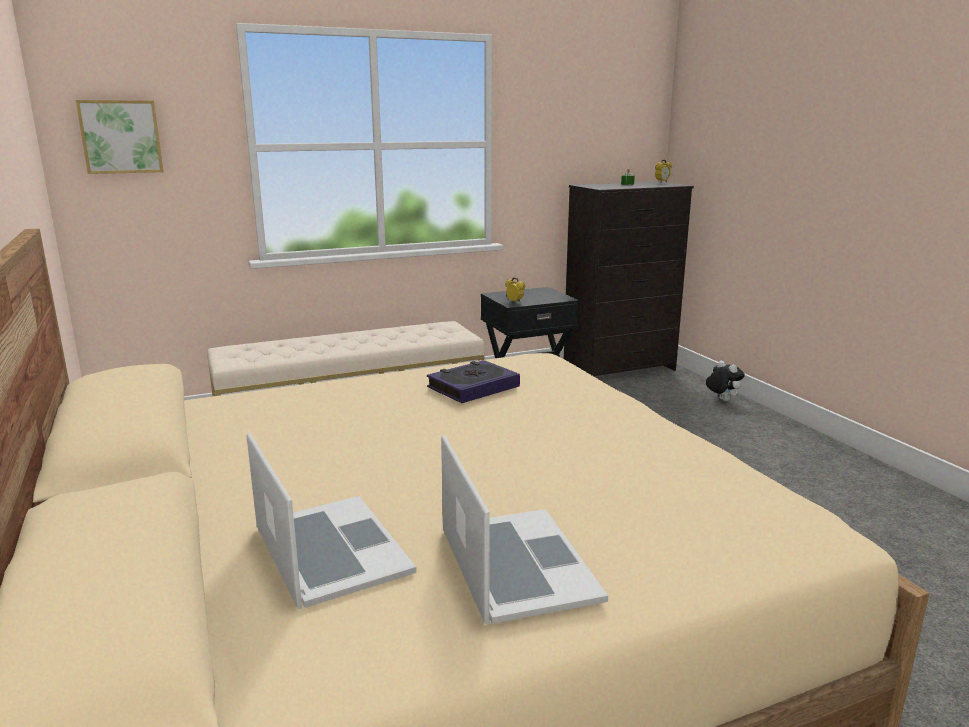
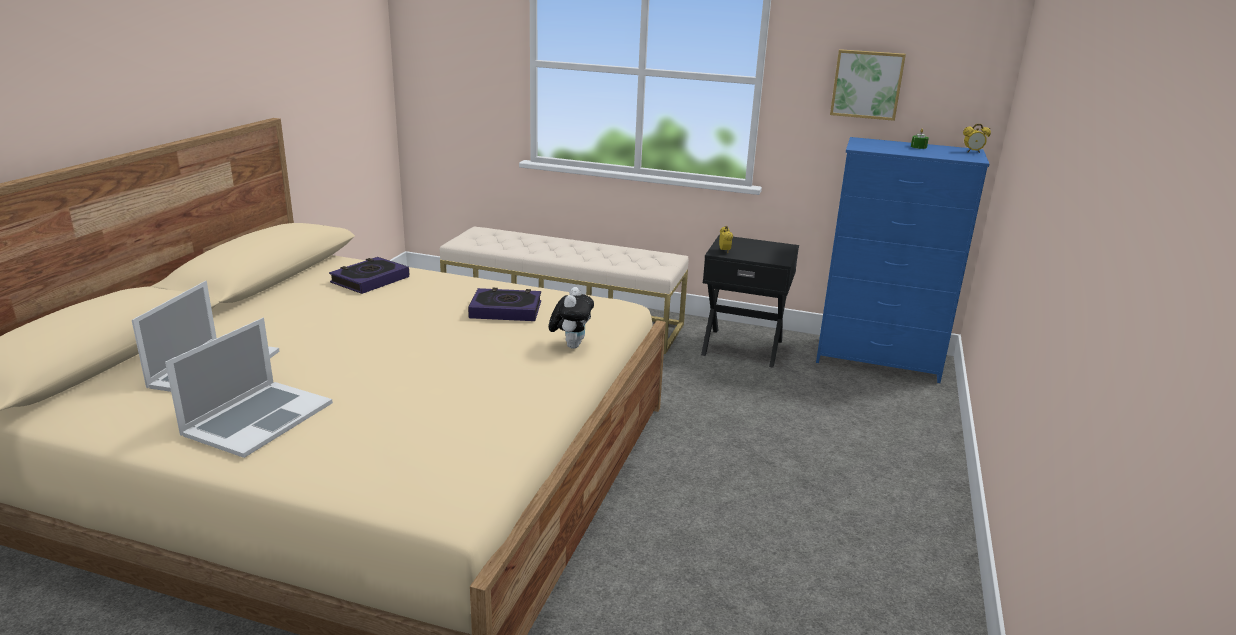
camera: 40 degrees right, 5 degrees up
picture [76,100,163,174] -> picture moved to [830,49,906,121]
black dresser [564,181,694,376] -> blue dresser [816,137,989,383]
plush toy [706,360,745,401] -> plush toy moved to [549,287,594,349]
none -> book [329,257,409,294]

